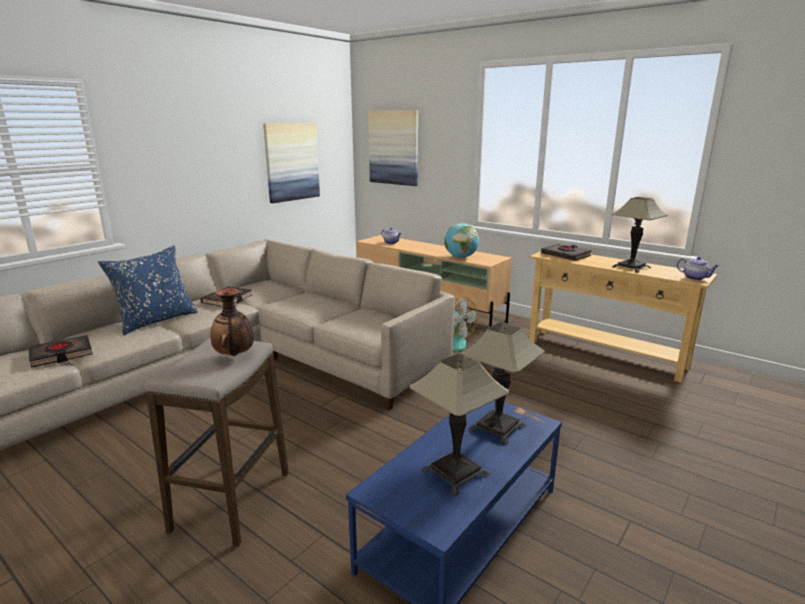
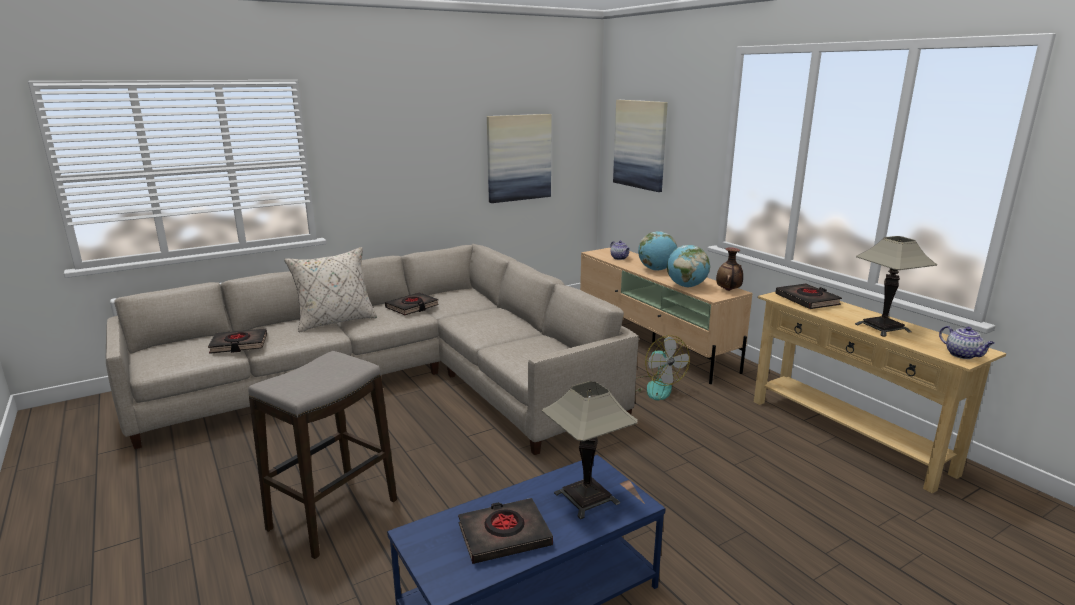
camera: 20 degrees right, 0 degrees up
blue pillow [98,246,198,335] -> beige pillow [284,247,377,333]
vase [210,288,254,356] -> vase moved to [716,247,743,291]
table lamp [410,354,509,496] -> black book [458,498,553,564]
none -> globe [638,231,677,271]

